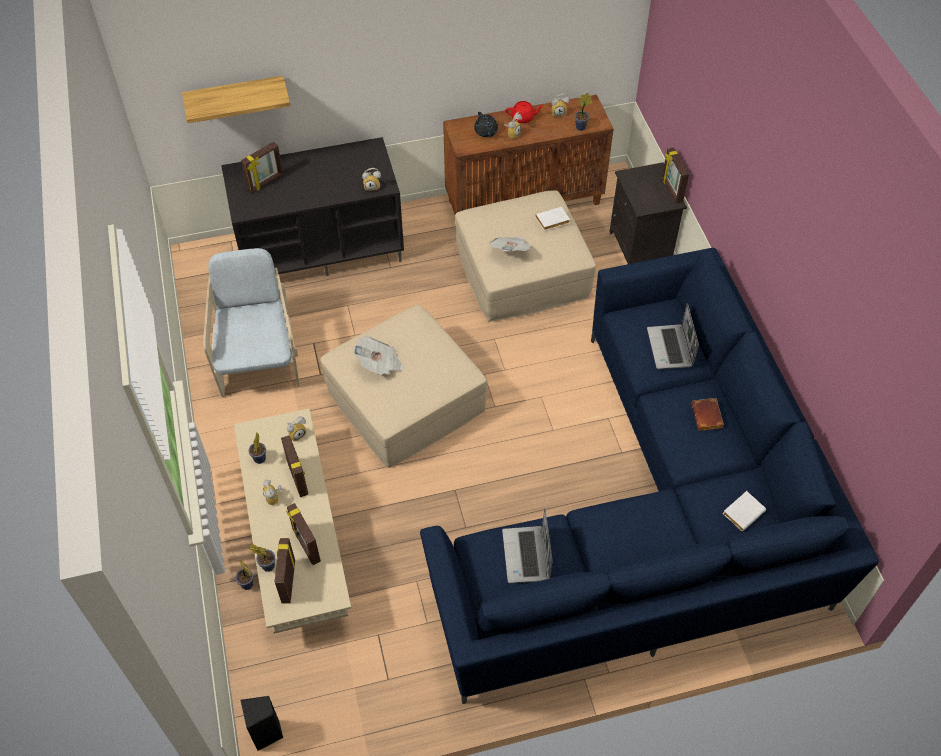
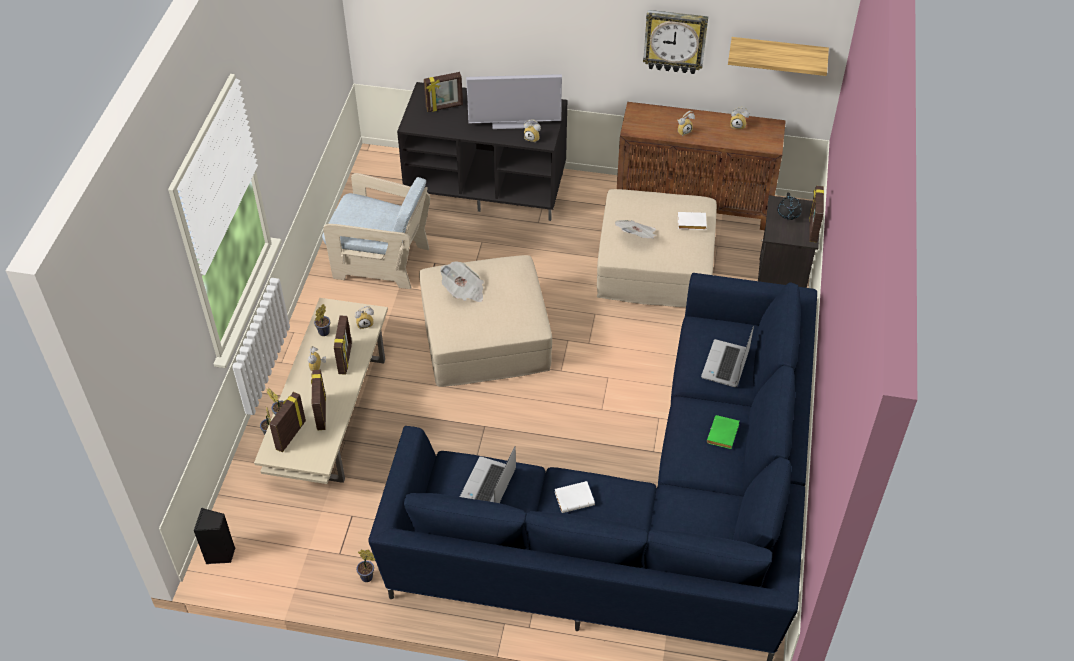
camera: 25 degrees right, 5 degrees down
shelf [182,76,291,123] -> shelf moved to [728,37,829,76]
beige armchair [203,248,300,397] -> beige armchair turned 90 degrees clockwise [322,173,430,289]
black teapot [474,112,498,137] -> black teapot moved to [777,193,802,220]
red teapot [506,101,543,123] -> none
potted plant [575,93,592,131] -> potted plant moved to [356,550,375,582]
brown book [691,398,724,431] -> green book [707,415,739,449]
white book [722,491,766,531] -> white book moved to [555,481,595,513]
none -> television [466,74,562,129]
none -> wall clock [643,10,708,74]

